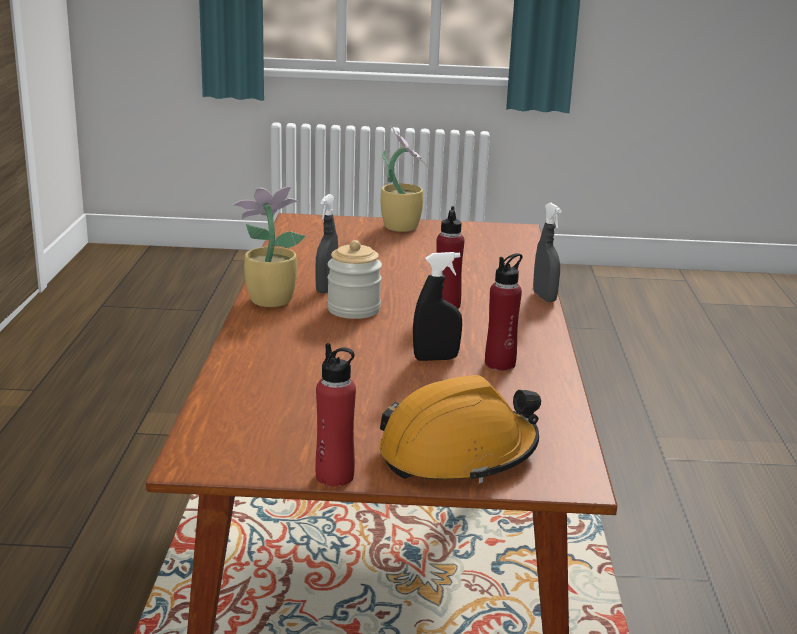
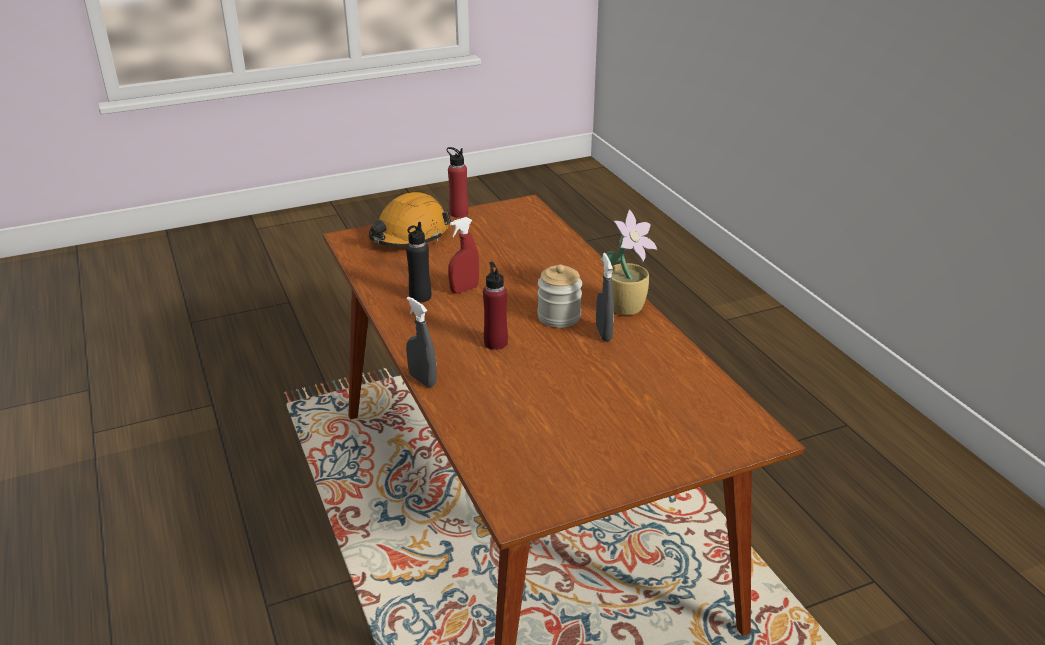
camera: 155 degrees right, 10 degrees up
potted plant [380,126,427,232] -> none
black spray bottle [413,252,462,361] -> red spray bottle [448,217,479,294]
red bottle [485,253,523,370] -> black bottle [406,222,431,303]

